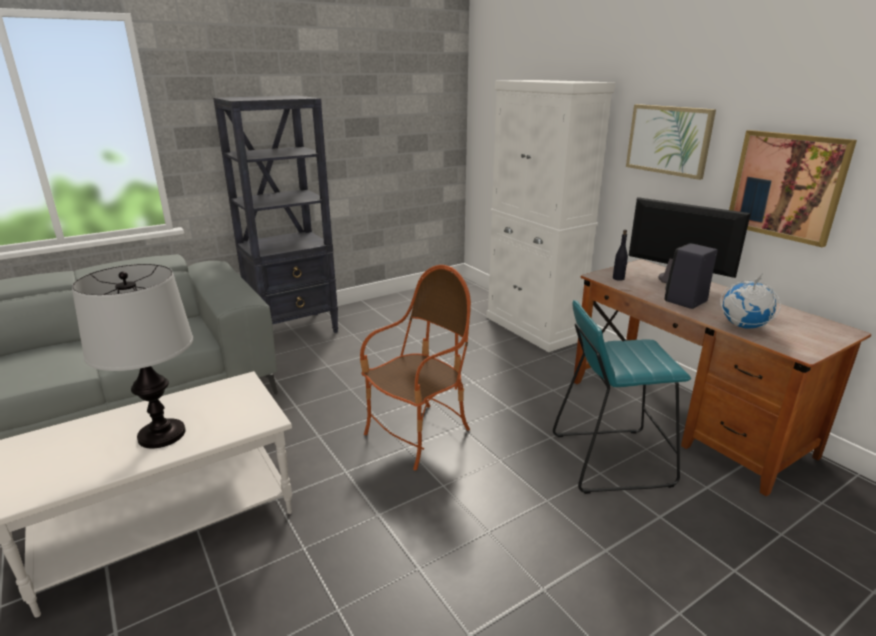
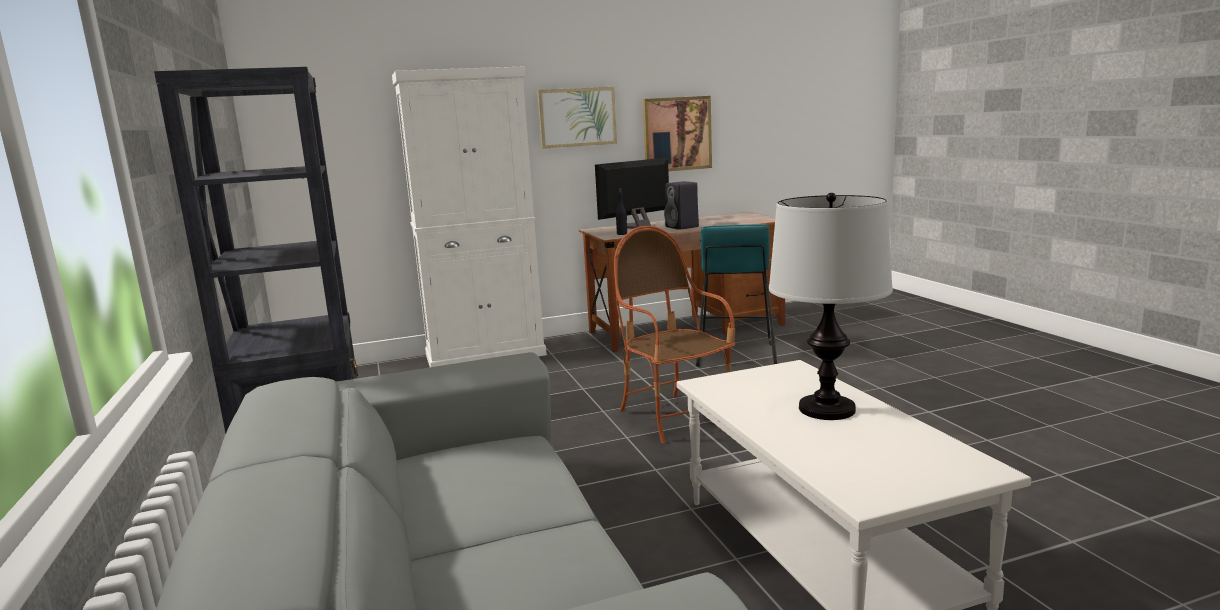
camera: 75 degrees left, 10 degrees down
globe [720,273,781,328] -> none

